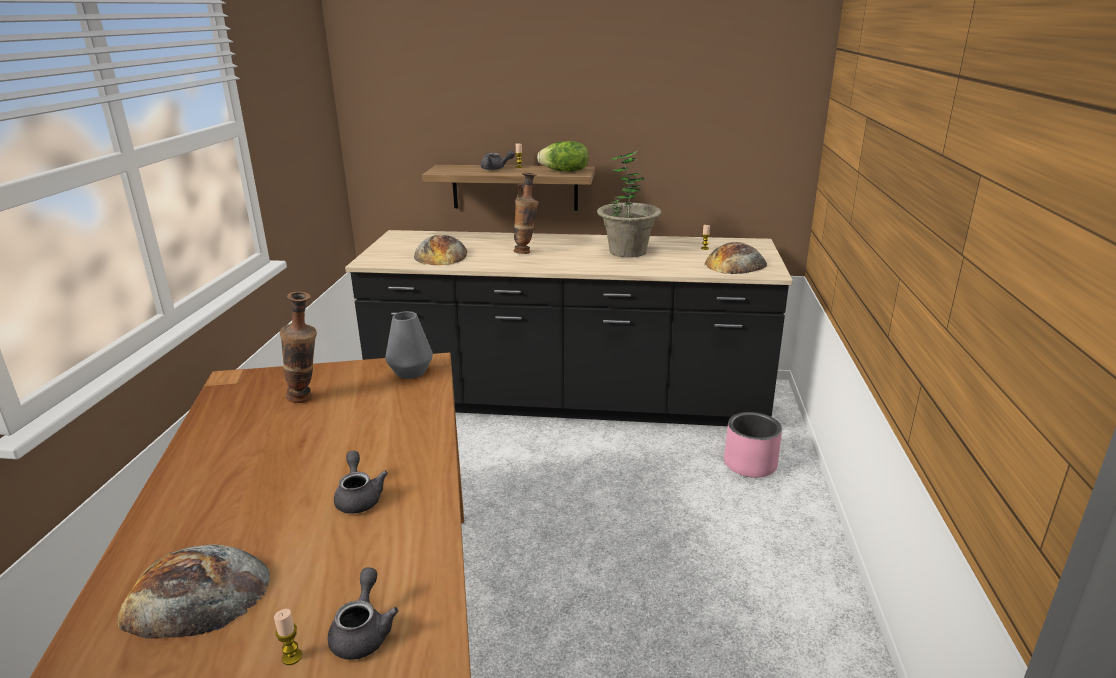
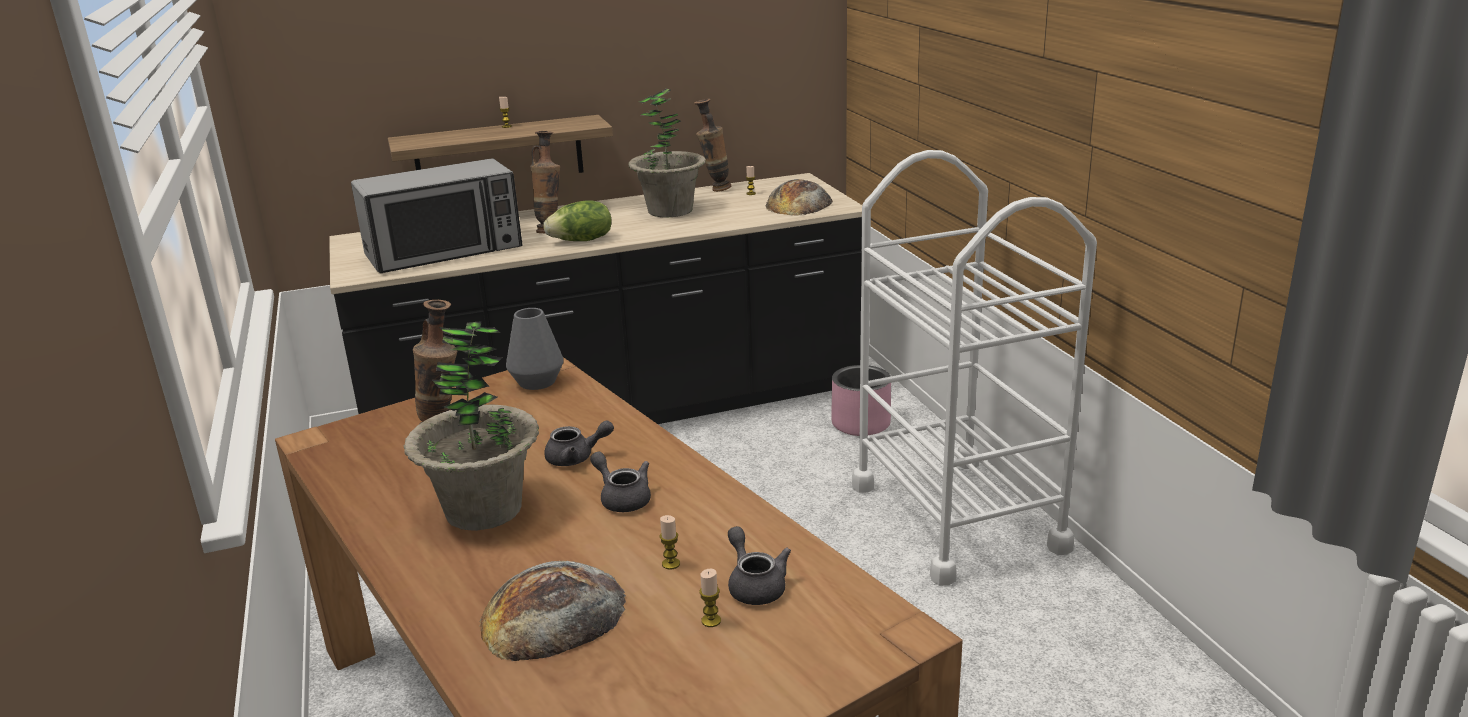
camera: 25 degrees left, 0 degrees up
bread [414,235,467,265] -> microwave [351,158,523,273]
grey teapot [481,150,515,170] -> grey teapot moved to [544,420,614,466]
lettuce [537,141,589,172] -> lettuce moved to [544,200,612,241]
none -> potted plant [404,322,539,531]
none -> candle [660,515,680,570]
none -> vase [694,99,731,192]
none -> white cart [852,150,1097,586]

